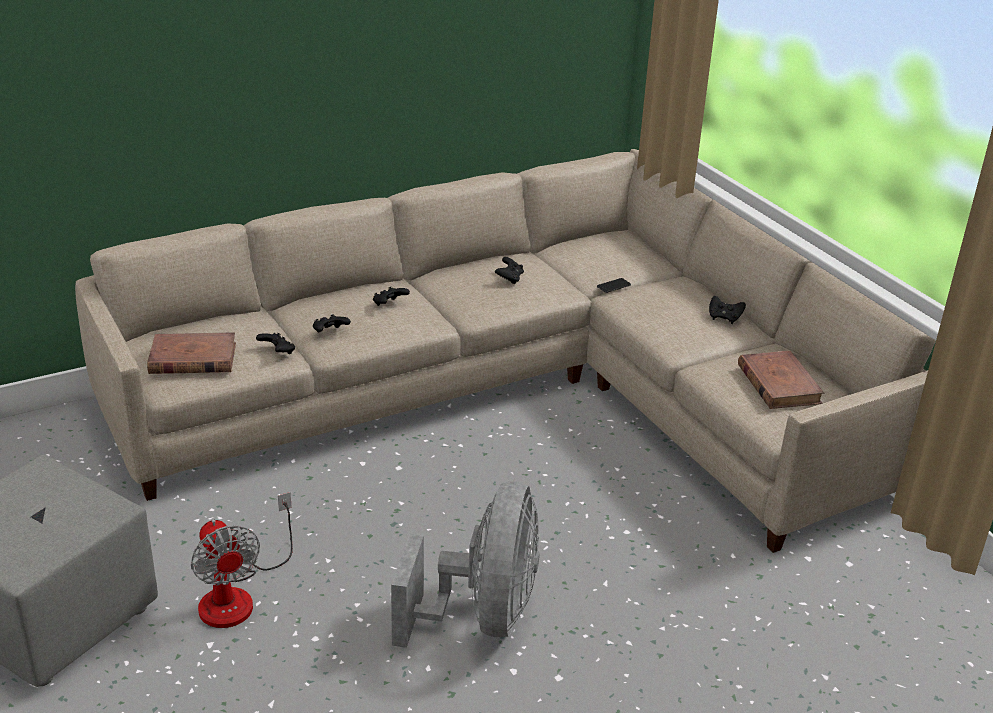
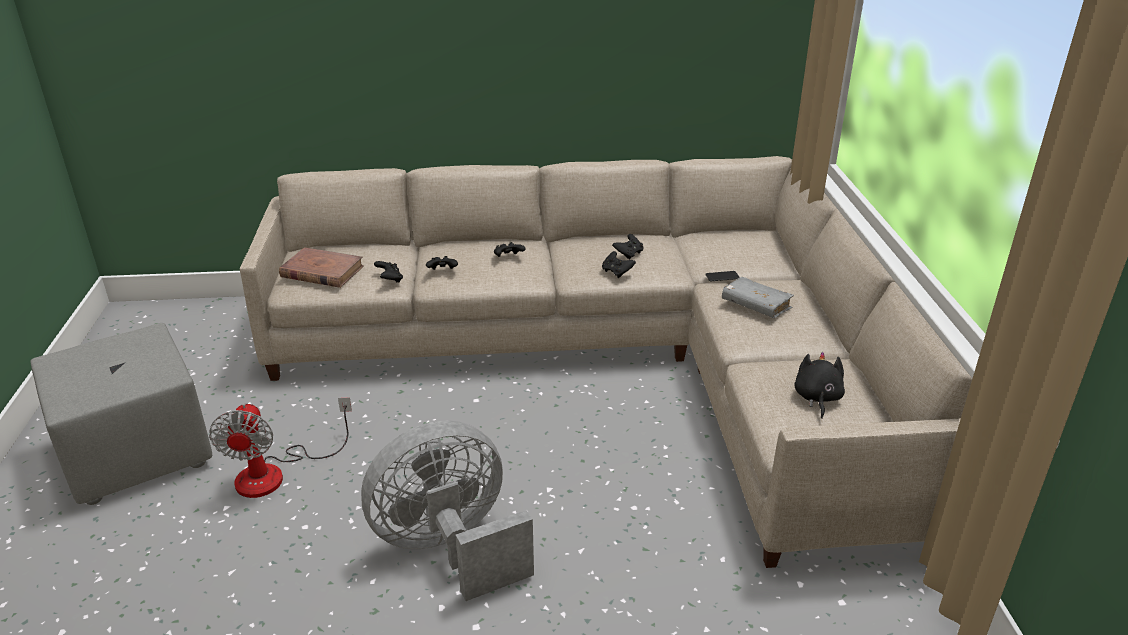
camera: 25 degrees right, 0 degrees up
grey fan [391,481,540,648] -> grey fan turned 150 degrees counterclockwise [361,420,534,601]
black game controller [709,296,746,324] -> black game controller moved to [602,251,636,278]
brown book [738,351,825,409] -> black plush toy [794,352,845,418]
none -> grey book [722,277,794,318]

